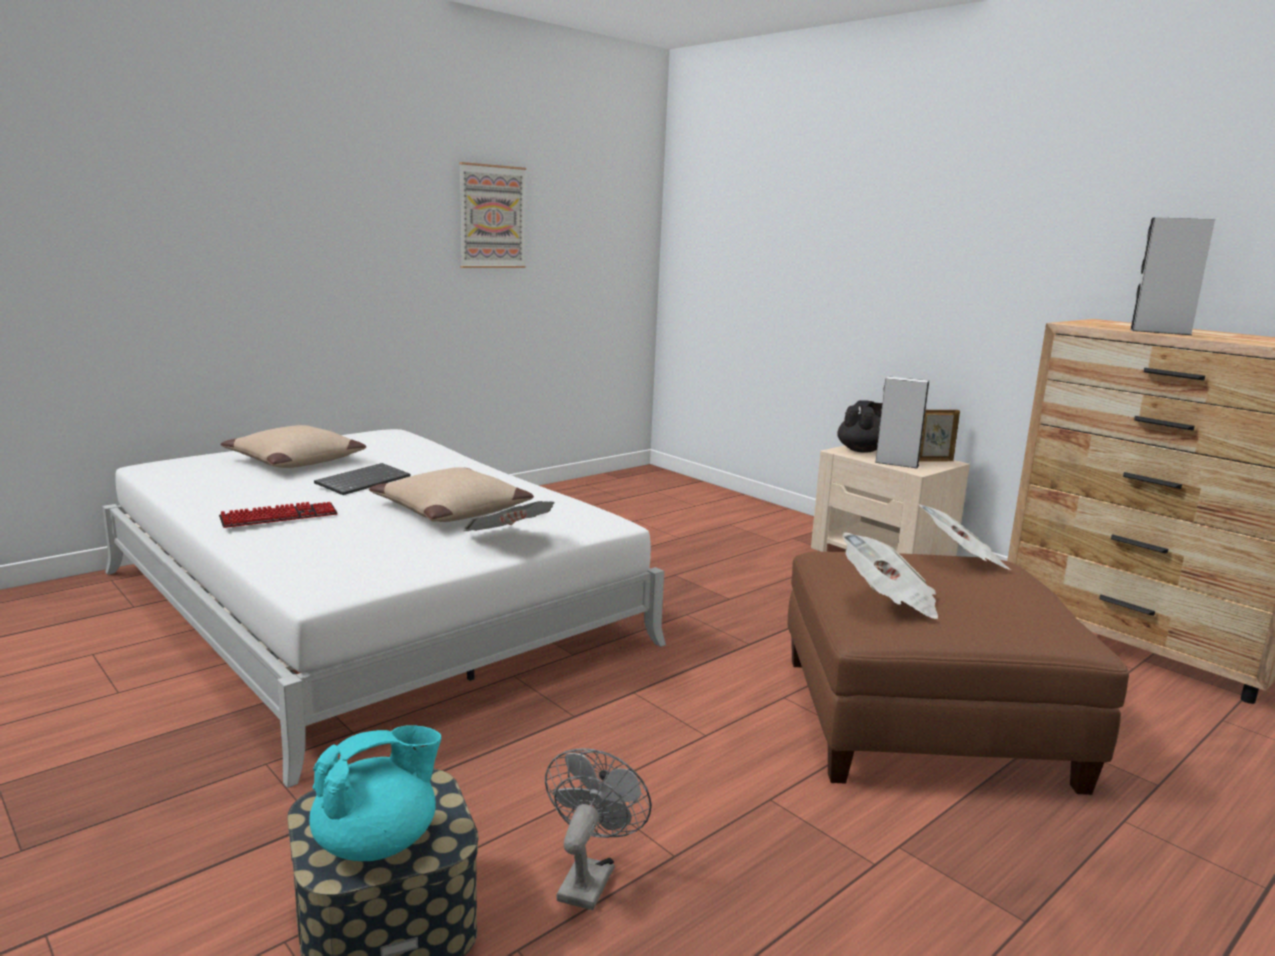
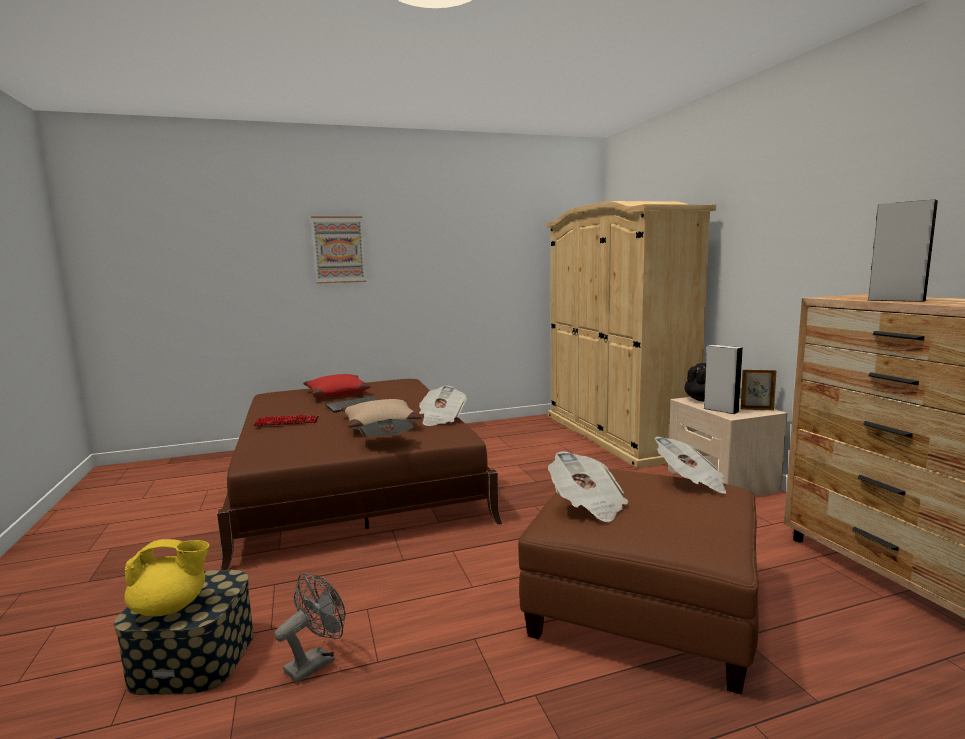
camera: 25 degrees right, 5 degrees down
white bed [102,429,666,788] -> brown bed [217,379,502,570]
beige pillow [220,425,366,468] -> red pillow [303,374,371,397]
turquoise teapot [309,725,441,861] -> yellow teapot [124,539,209,616]
picture [459,162,526,268] -> picture moved to [311,216,366,284]
none -> newspaper [419,386,467,426]
none -> beige wardrobe [547,201,716,468]

